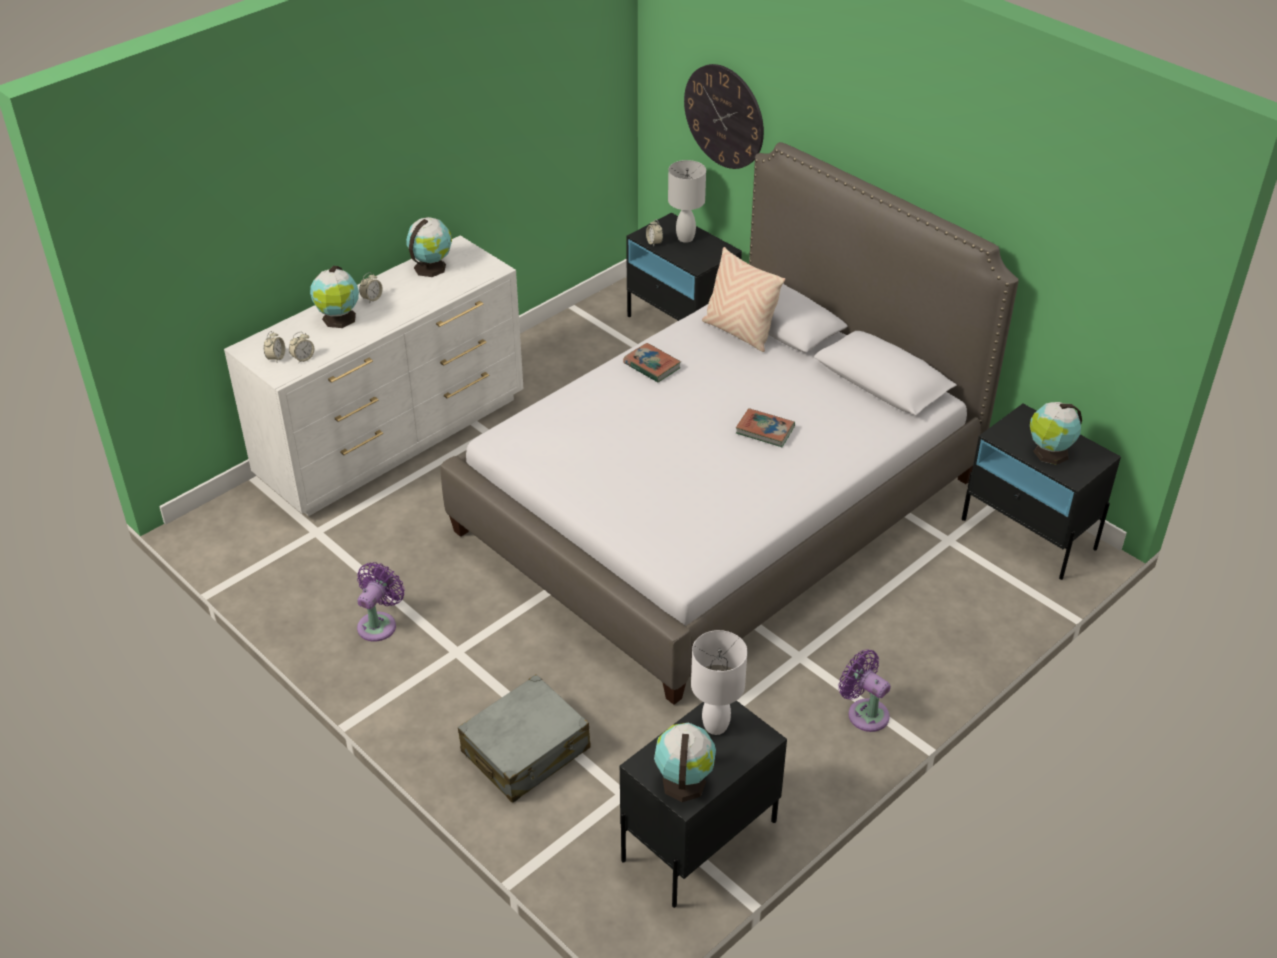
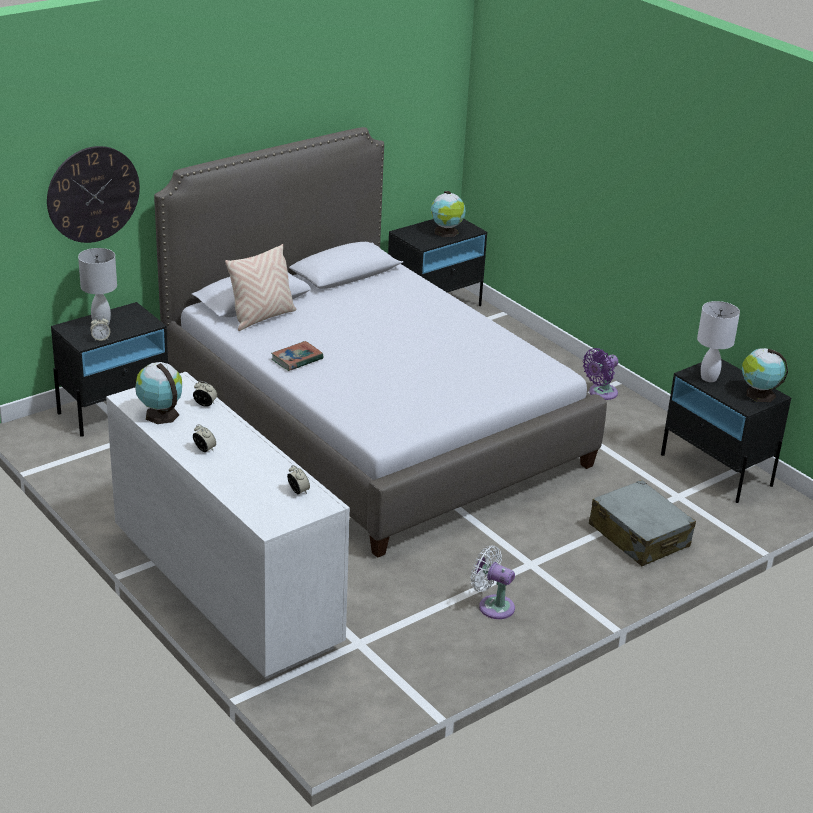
camera: 85 degrees left, 10 degrees down
alarm clock [264,331,285,362] -> alarm clock moved to [193,381,217,407]
globe [310,266,359,328] -> none
purple fan [357,562,405,642] -> white fan [471,545,515,619]
book [736,408,795,447] -> none

